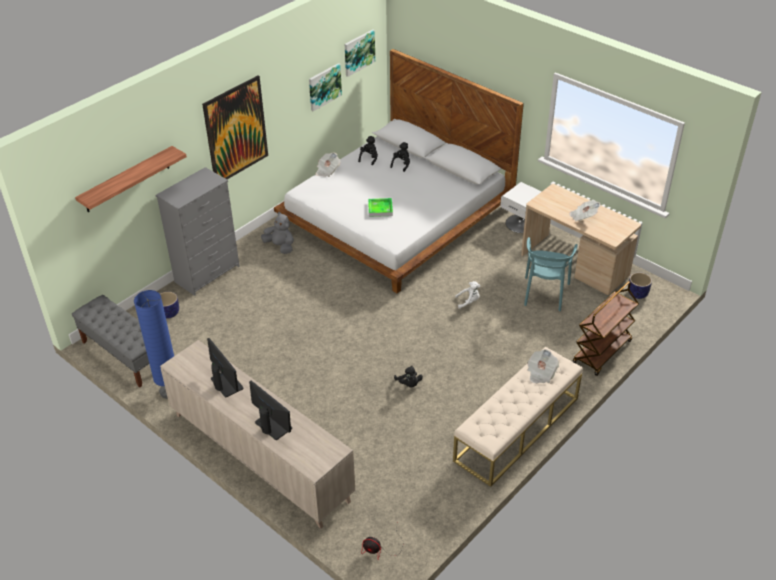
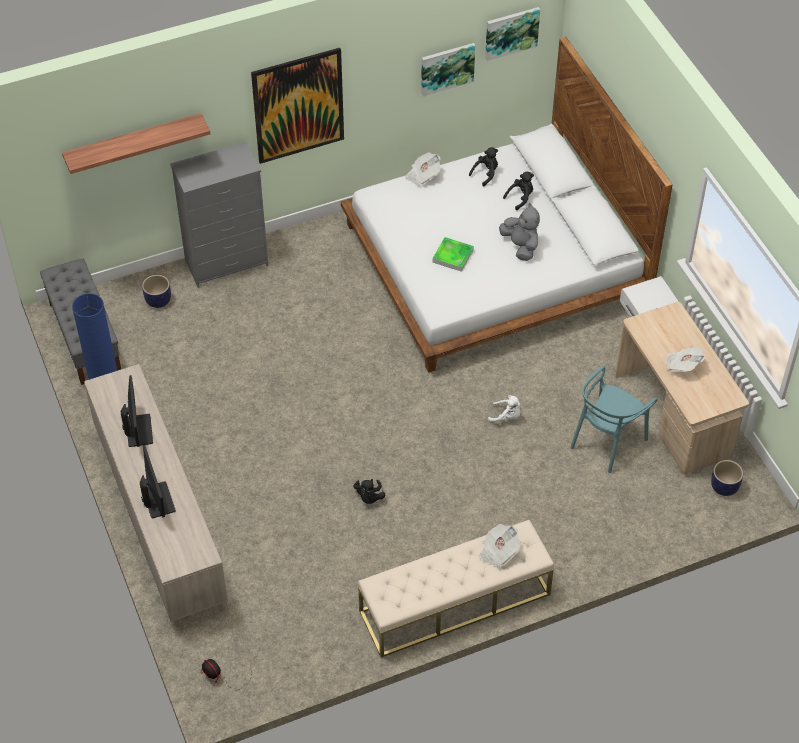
camera: 25 degrees right, 10 degrees up
grey plush toy [261,212,294,254] -> grey plush toy moved to [499,203,540,261]
brown cart [573,281,639,376] -> none

